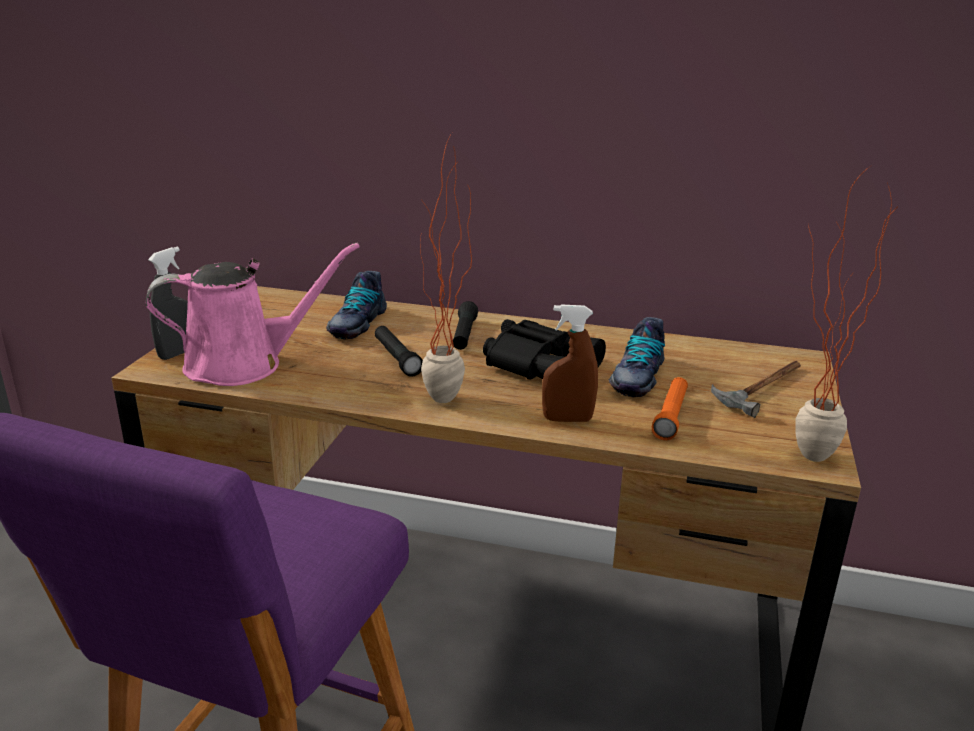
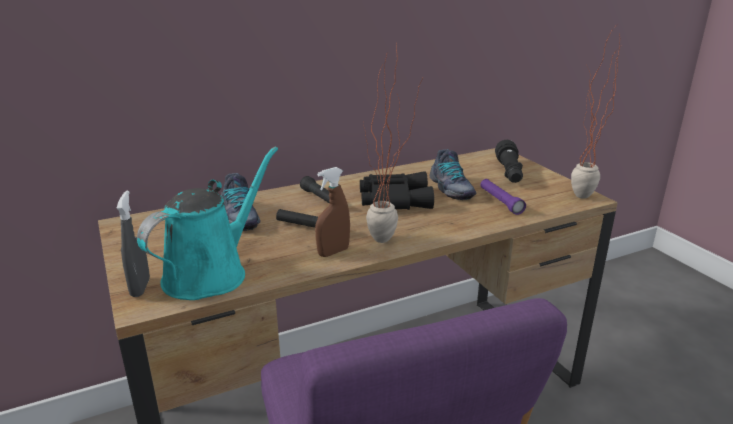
camera: 40 degrees left, 0 degrees up
pink watering can [145,243,359,386] -> turquoise watering can [137,147,278,300]
brown spray bottle [542,304,598,422] -> brown spray bottle moved to [315,167,350,257]
orange flashlight [652,377,688,440] -> purple flashlight [480,179,526,215]
hammer [711,361,801,418] -> black flashlight [495,140,523,183]

